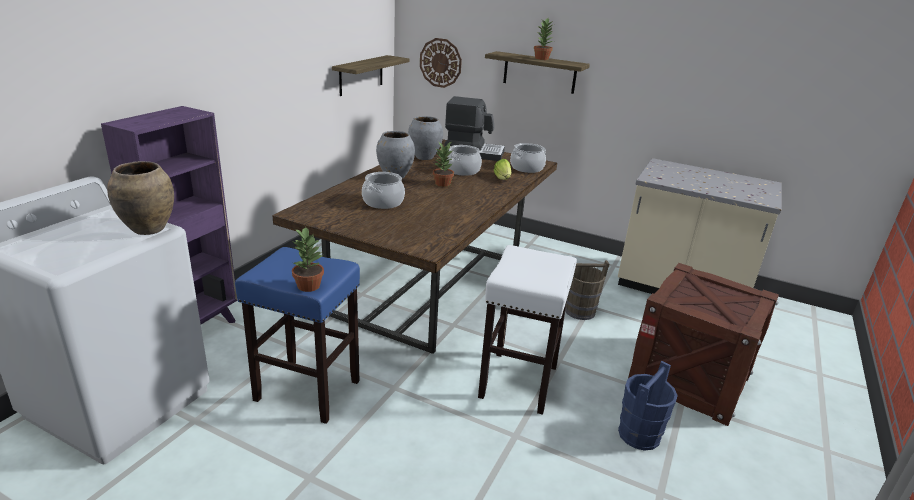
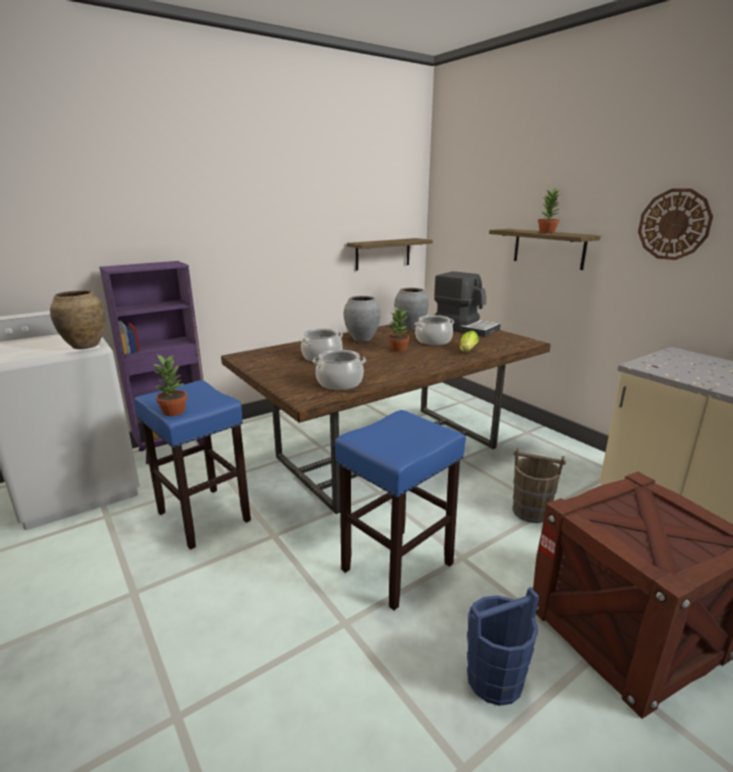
camera: 30 degrees right, 5 degrees down
wall clock [420,38,462,88] -> wall clock moved to [638,189,713,260]
white stool [478,245,577,415] -> blue stool [335,410,466,610]
cooking pot [510,143,546,173] -> cooking pot moved to [312,350,366,390]

